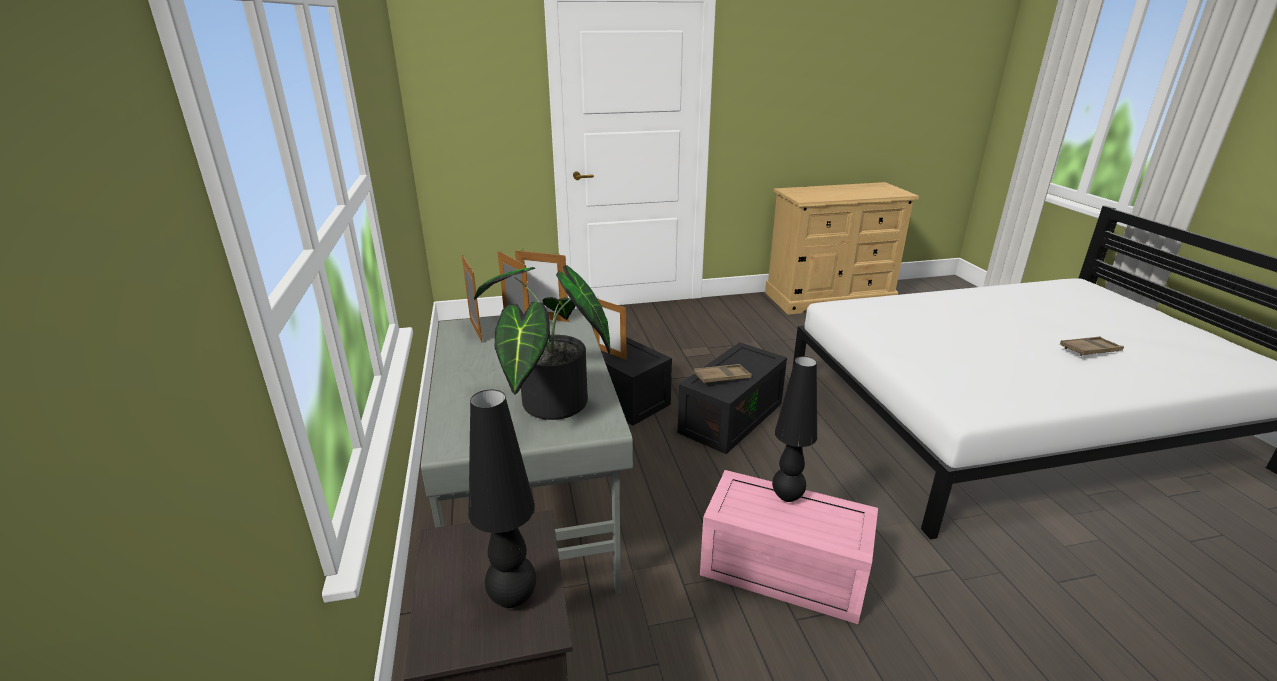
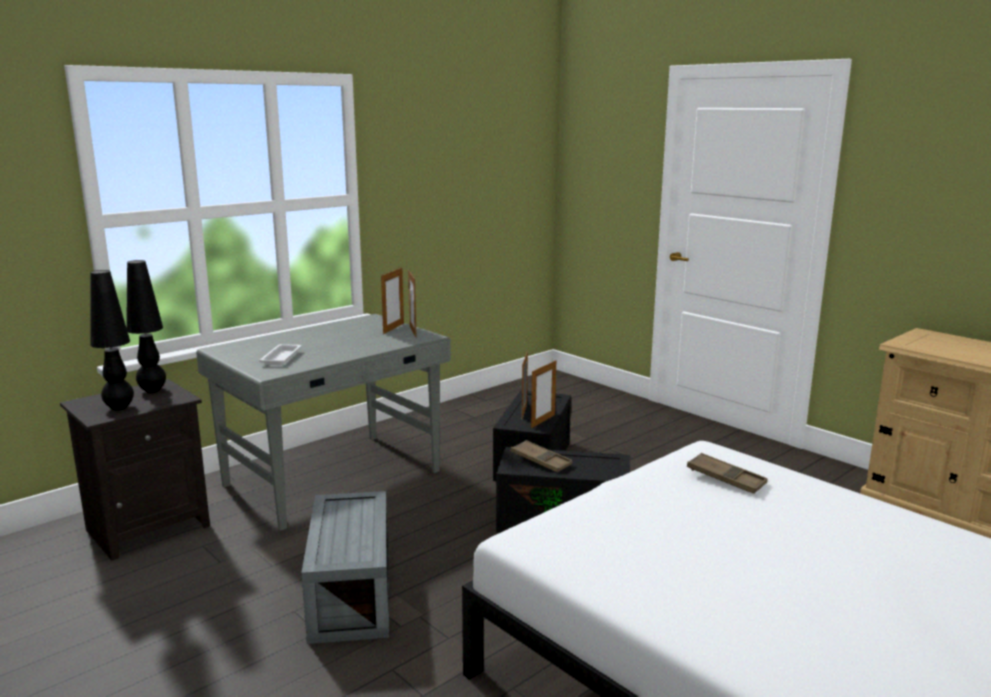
camera: 60 degrees right, 10 degrees down
picture frame [462,255,482,343] -> picture frame moved to [531,360,556,428]
potted plant [474,265,610,420] -> white tray [259,344,301,365]
pink storage box [700,470,878,624] -> grey storage box [301,491,389,644]
black table lamp [772,356,817,502] -> black table lamp moved to [126,260,166,393]
brown tray [1060,337,1124,356] -> brown tray moved to [687,453,768,494]

